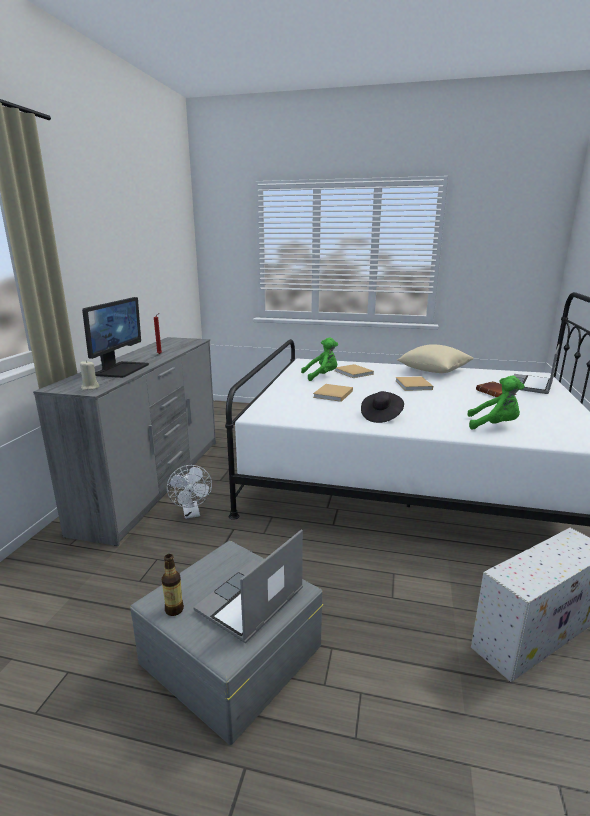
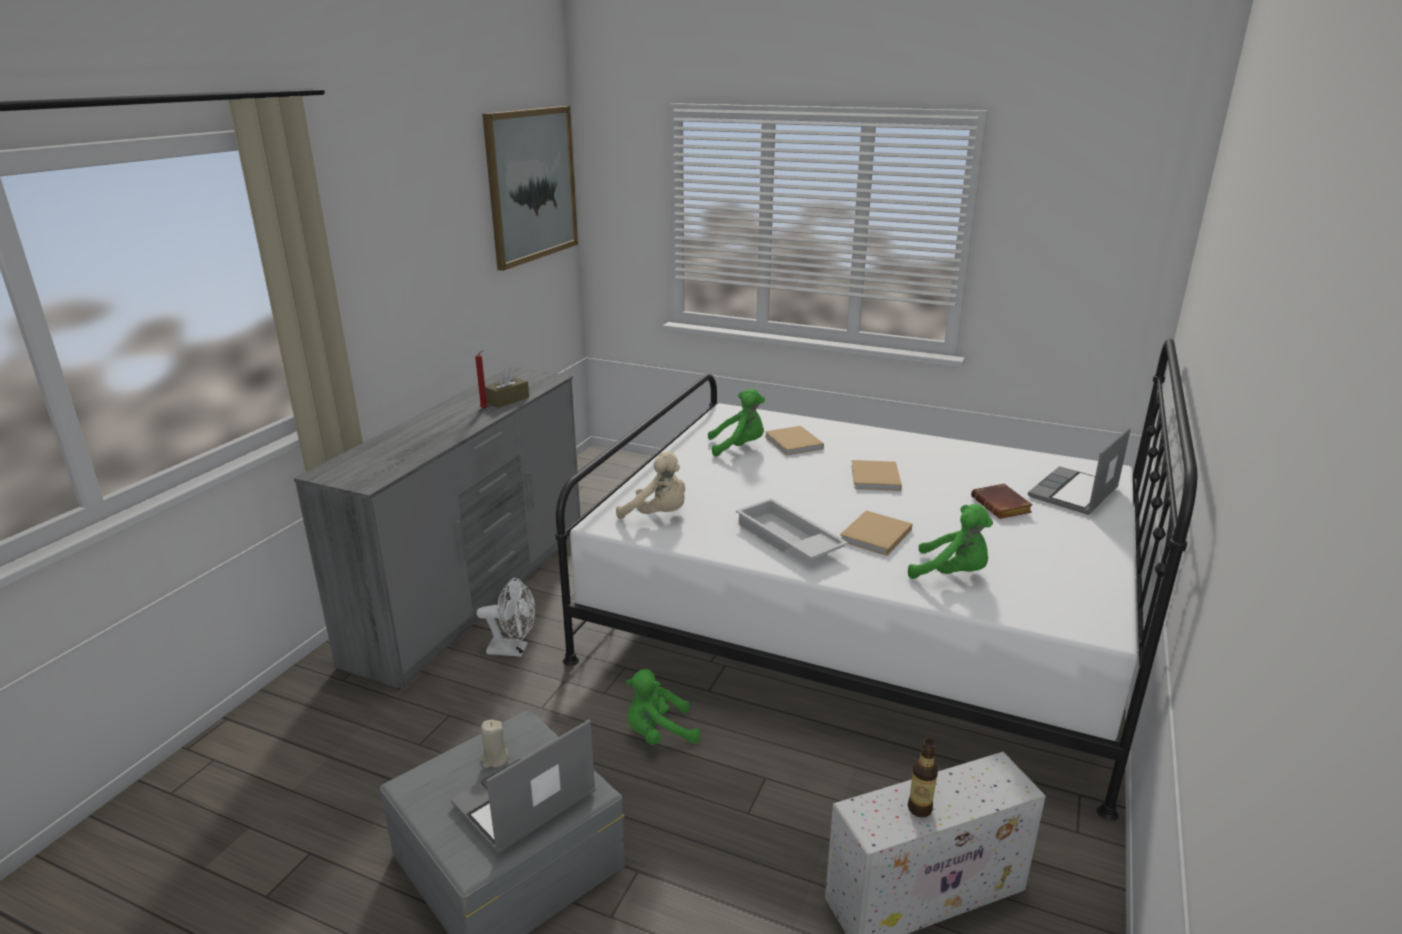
camera: 10 degrees right, 5 degrees up
beige candle [80,360,100,390] -> beige candle moved to [481,720,510,768]
monitor [82,297,149,378] -> none
bottle [162,554,184,616] -> bottle moved to [908,738,938,817]
white fan [167,465,212,519] -> white fan turned 75 degrees counterclockwise [477,578,535,657]
beige book [313,384,353,402] -> beige book moved to [840,510,912,556]
black hat [361,391,404,423] -> white tray [736,498,848,560]
beige pillow [397,344,473,373] -> none
none -> picture [482,106,578,271]
none -> brown tissue box [485,368,529,408]
none -> beige plush toy [616,451,685,519]
none -> green plush toy [626,669,700,745]

